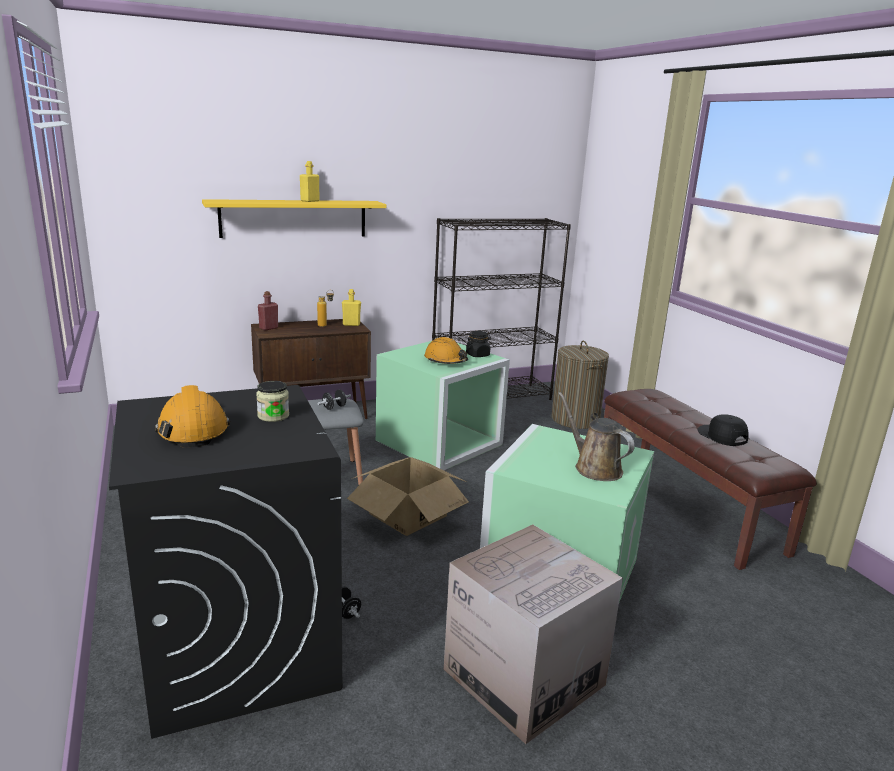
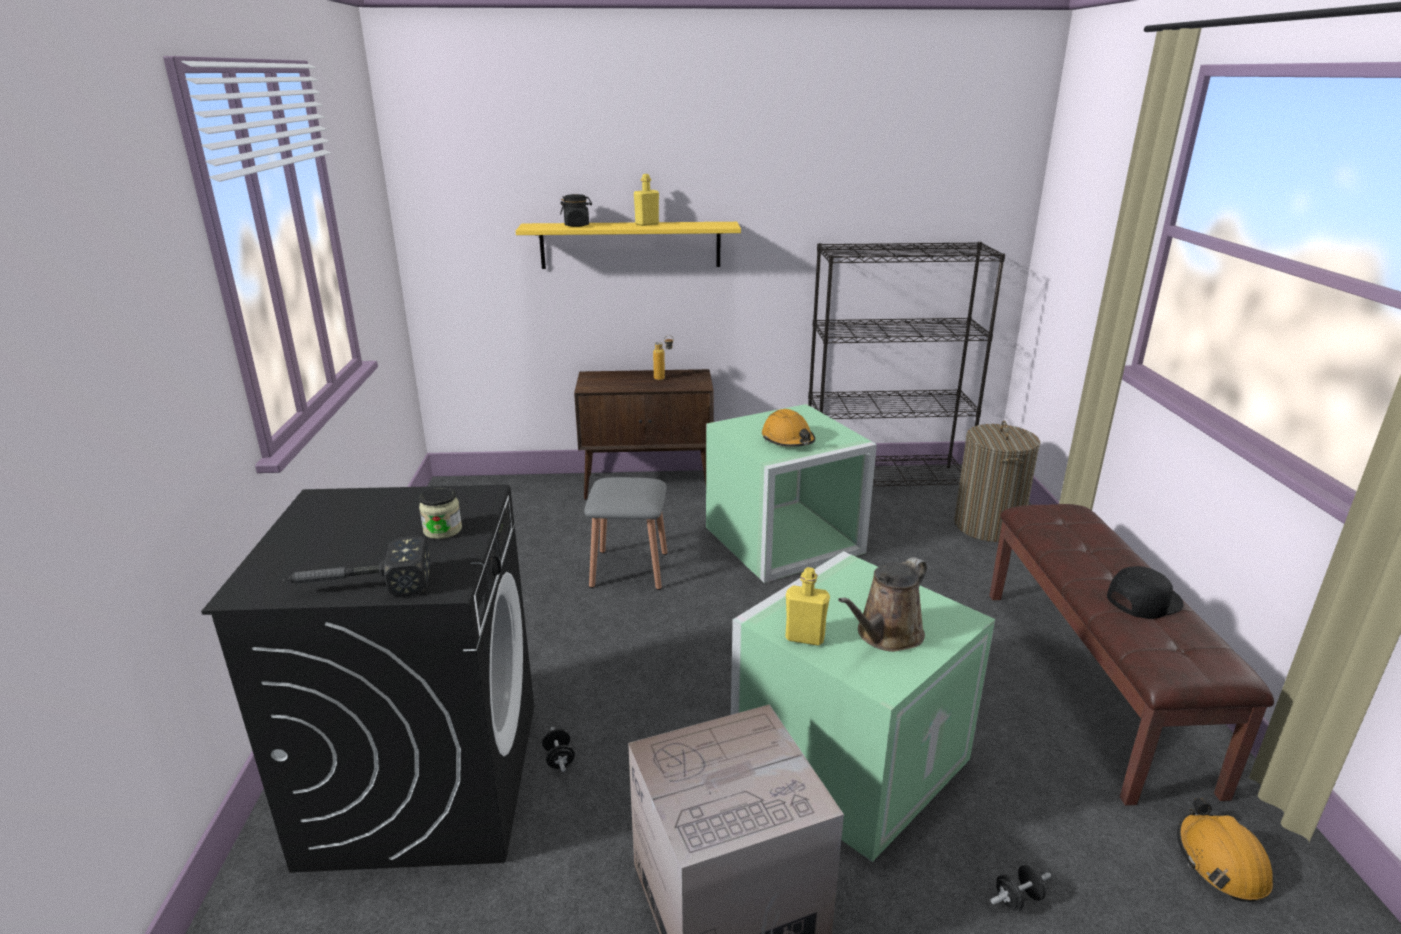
camera: 20 degrees right, 5 degrees up
orange hard hat [155,385,230,447] -> orange hard hat moved to [1177,798,1273,902]
red bottle [258,291,278,331] -> none
black dumbbell [318,389,351,410] -> black dumbbell moved to [991,864,1051,911]
yellow bottle [342,289,361,326] -> yellow bottle moved to [785,567,830,646]
cardboard box [347,457,469,536] -> none
black jar [466,331,491,357] -> black jar moved to [560,194,592,227]
brown watering can [558,392,635,481] -> brown watering can turned 120 degrees counterclockwise [838,557,927,652]
black cap [698,414,749,446] -> black cap turned 75 degrees clockwise [1107,566,1184,619]
none -> hammer [283,536,430,597]

